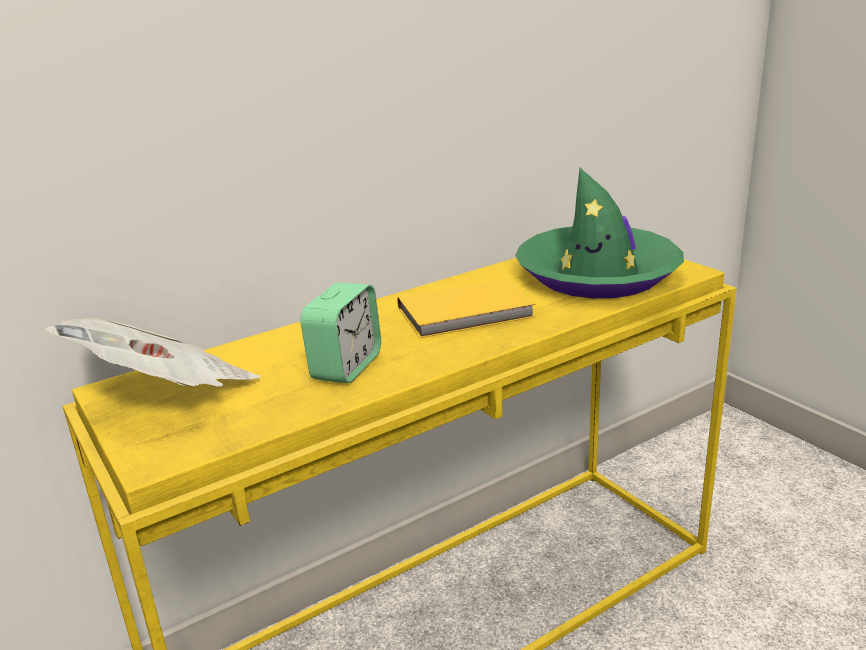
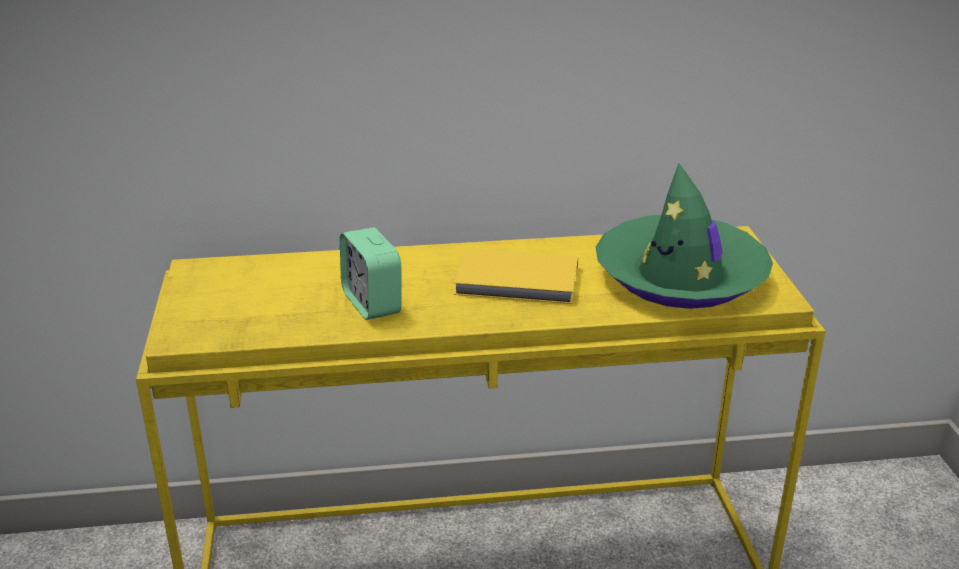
camera: 25 degrees right, 5 degrees up
newspaper [44,318,260,387] -> none
alarm clock [300,283,381,383] -> alarm clock turned 105 degrees clockwise [340,227,401,320]

